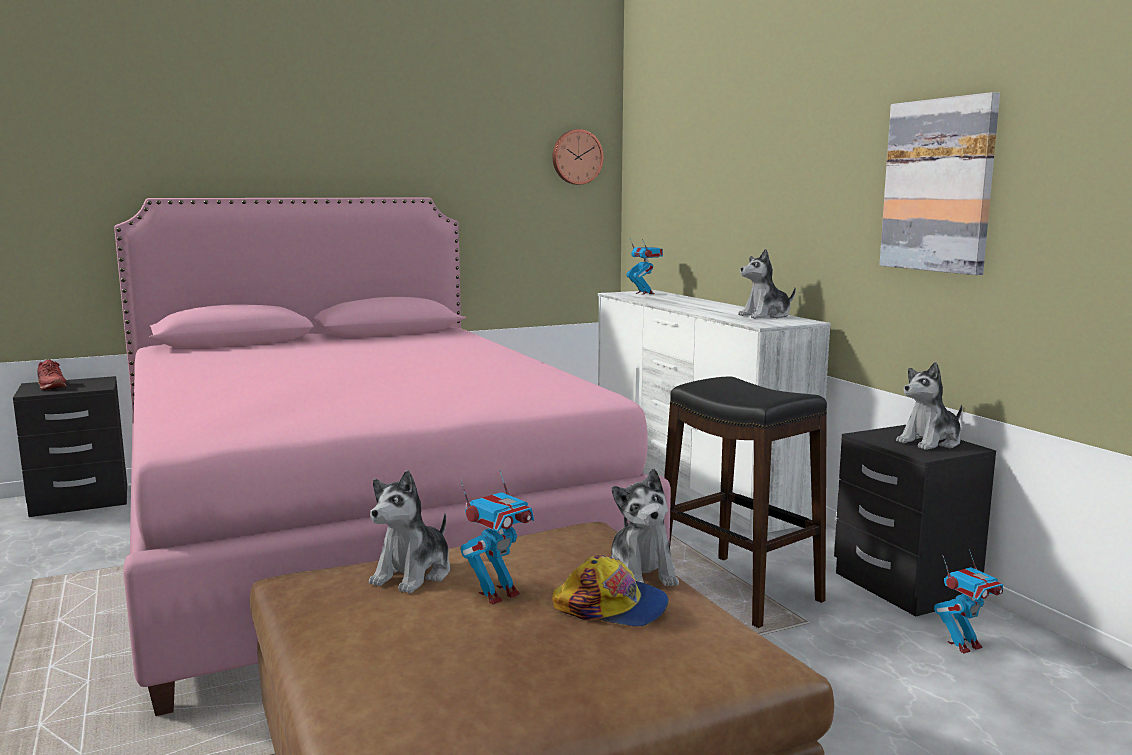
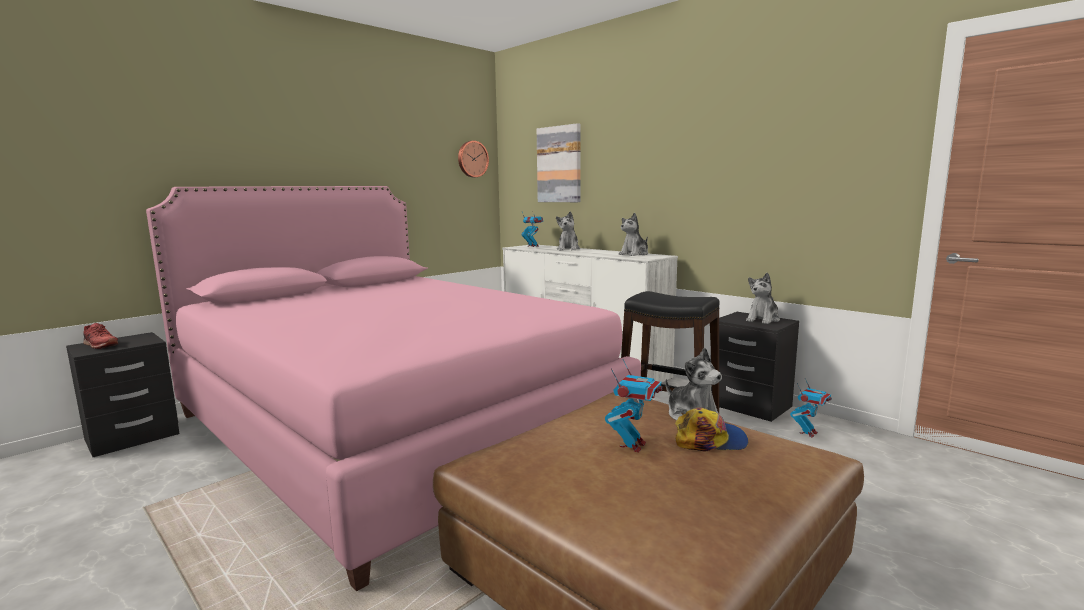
camera: 20 degrees left, 0 degrees up
plush toy [369,470,450,594] -> plush toy moved to [556,211,580,250]
picture [880,92,1000,275] -> picture moved to [537,123,580,202]

